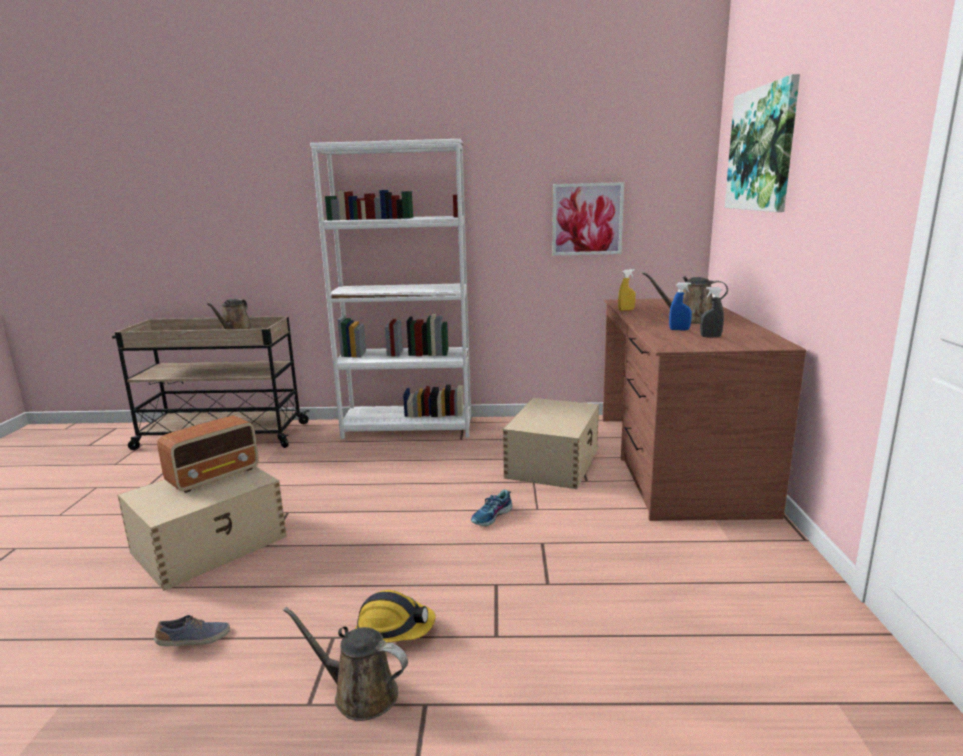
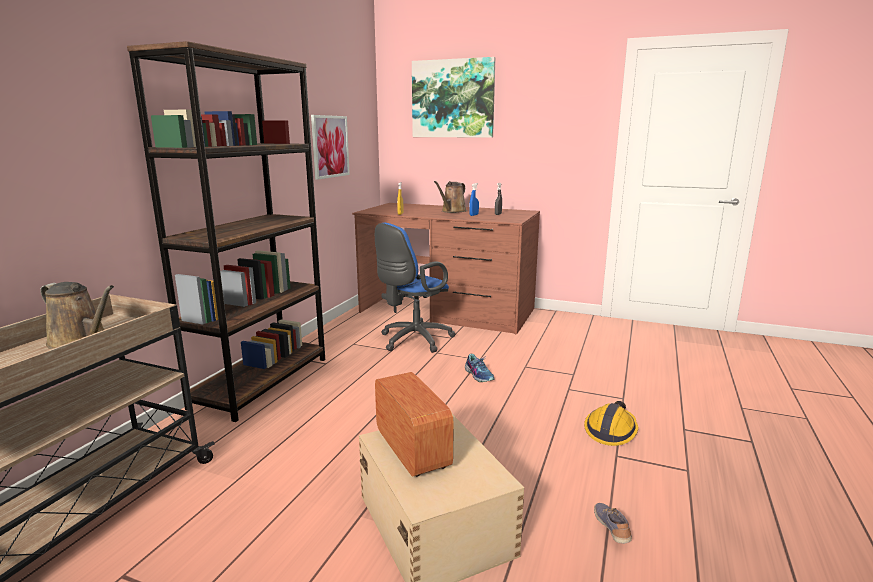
camera: 70 degrees left, 0 degrees up
brown watering can [283,607,408,721] -> none
white bookcase [310,139,471,439] -> brown bookcase [127,41,325,422]
beige storage box [503,398,599,489] -> blue office chair [375,223,456,353]

